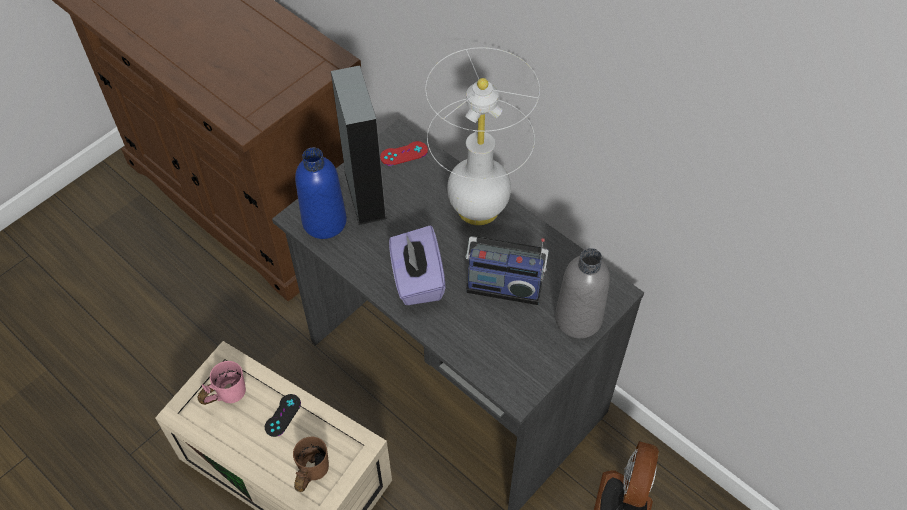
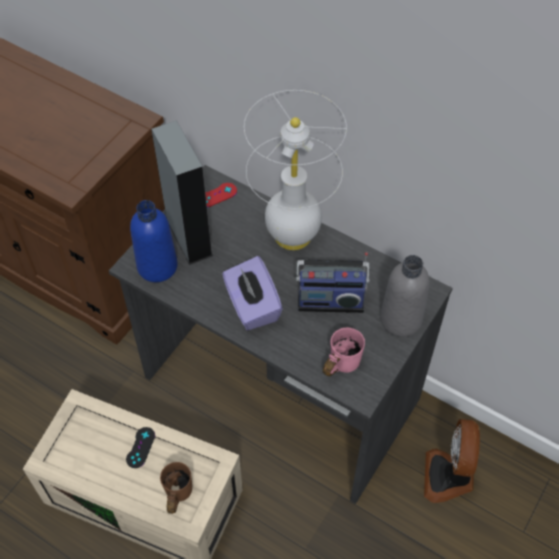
camera: 10 degrees left, 0 degrees up
pink mug [198,361,246,405] -> pink mug moved to [323,328,365,376]

